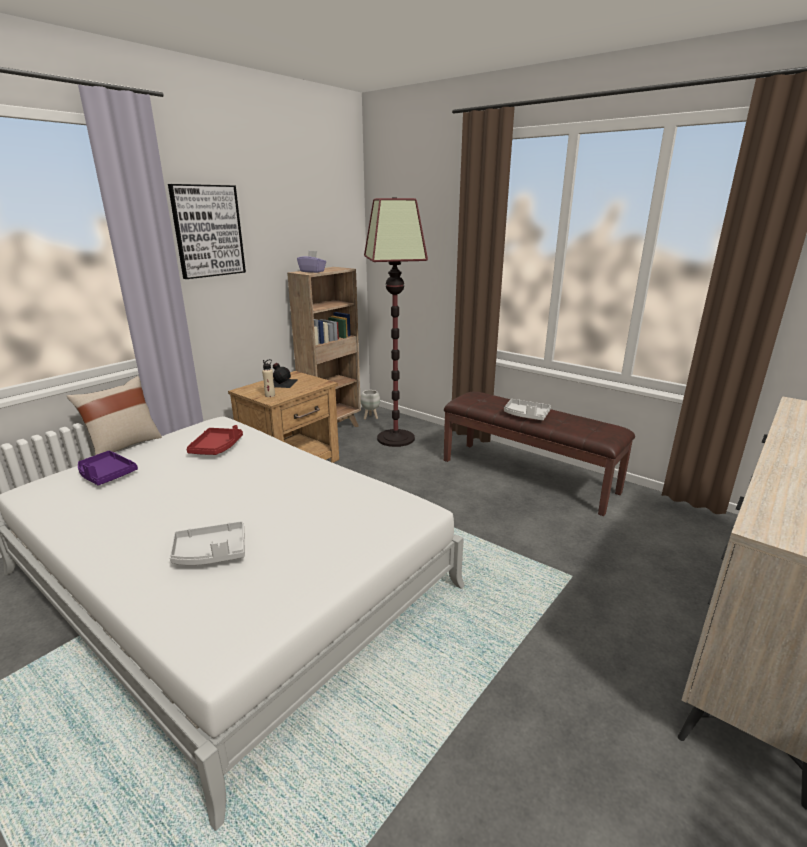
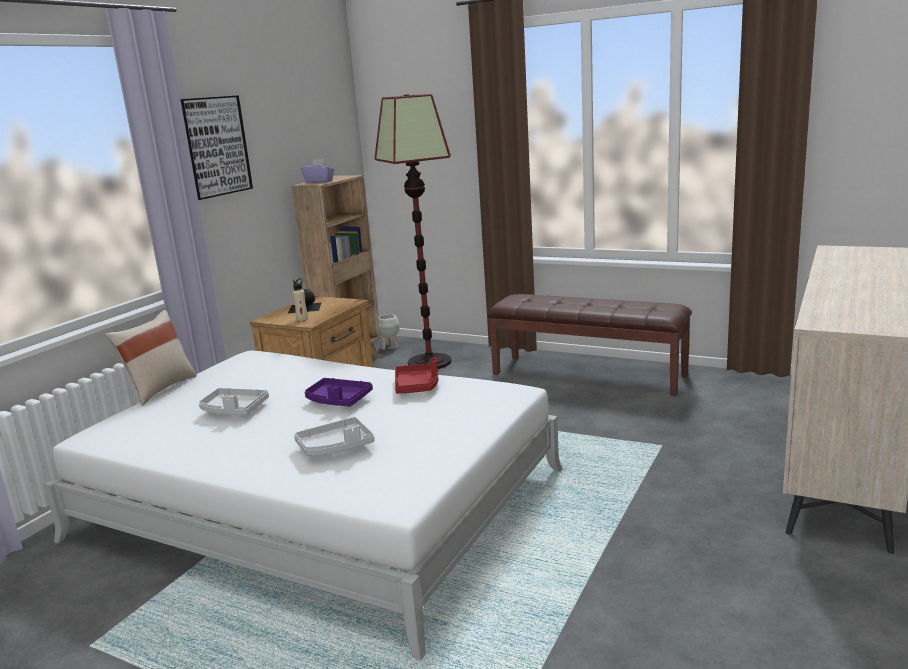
camera: 10 degrees left, 5 degrees down
purple tray [78,450,138,485] -> purple tray moved to [305,378,373,407]
red tray [186,425,243,455] -> red tray moved to [395,357,438,394]
grey tray [504,399,551,421] -> grey tray moved to [199,388,269,415]

